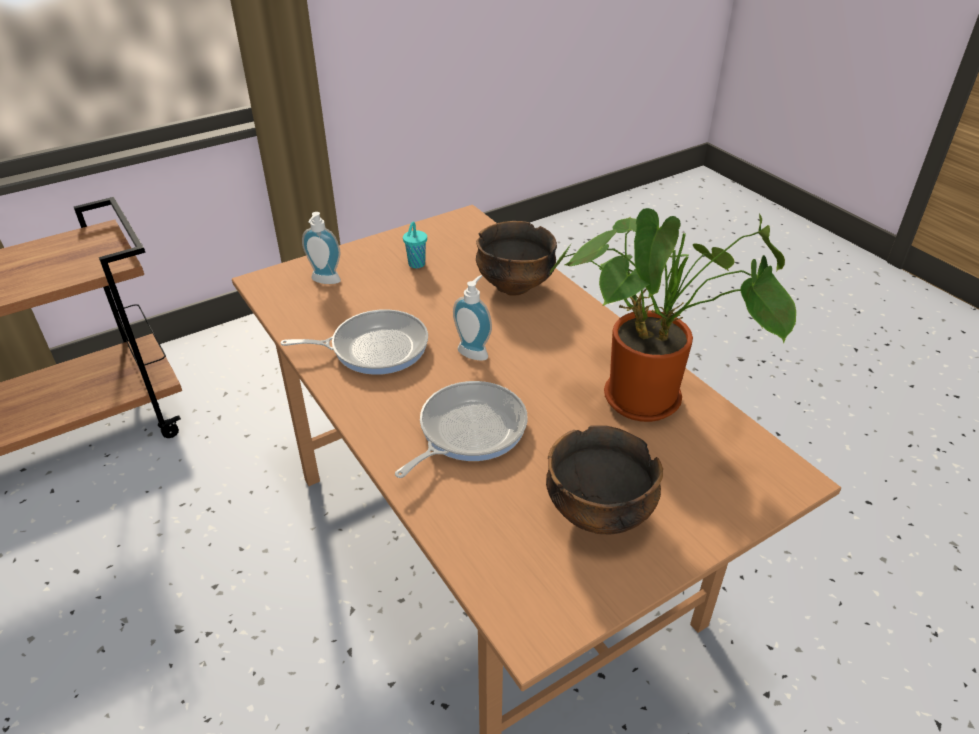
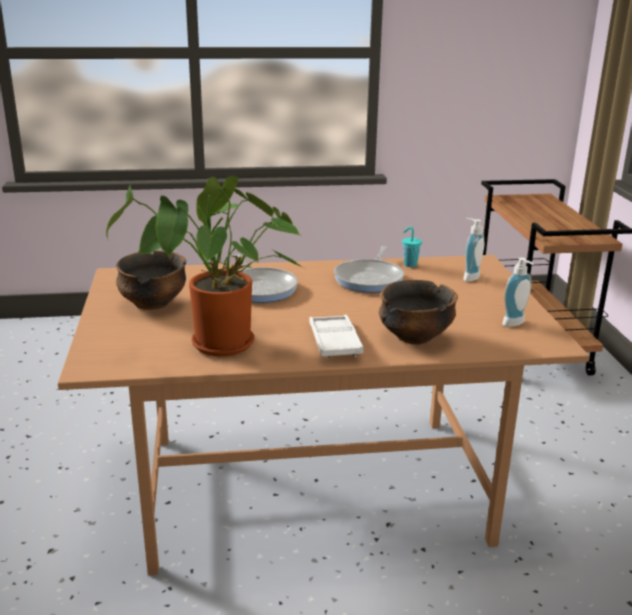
camera: 115 degrees right, 15 degrees down
turquoise cup [403,222,427,268] -> turquoise cup moved to [402,226,422,267]
soap dispenser [453,275,492,361] -> soap dispenser moved to [502,258,534,327]
none -> white tray [309,315,363,359]

